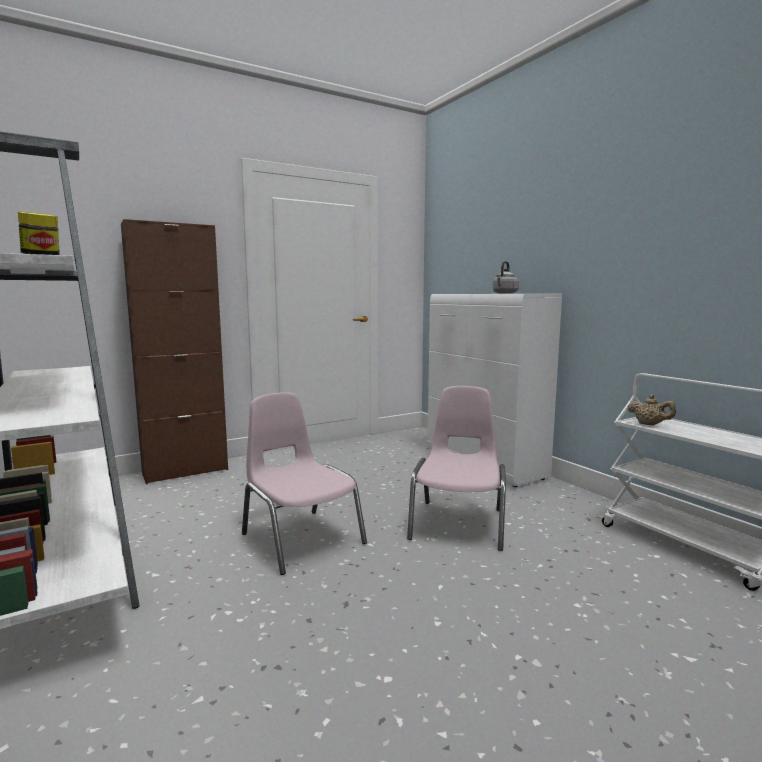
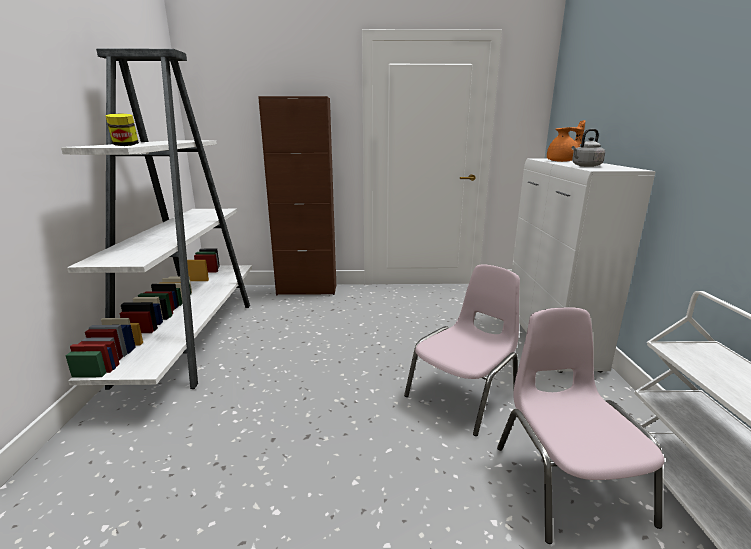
camera: 30 degrees right, 10 degrees up
pink chair [242,392,367,575] -> pink chair moved to [497,307,664,544]
beige teapot [627,394,676,425] -> none
none -> orange teapot [547,120,585,162]

